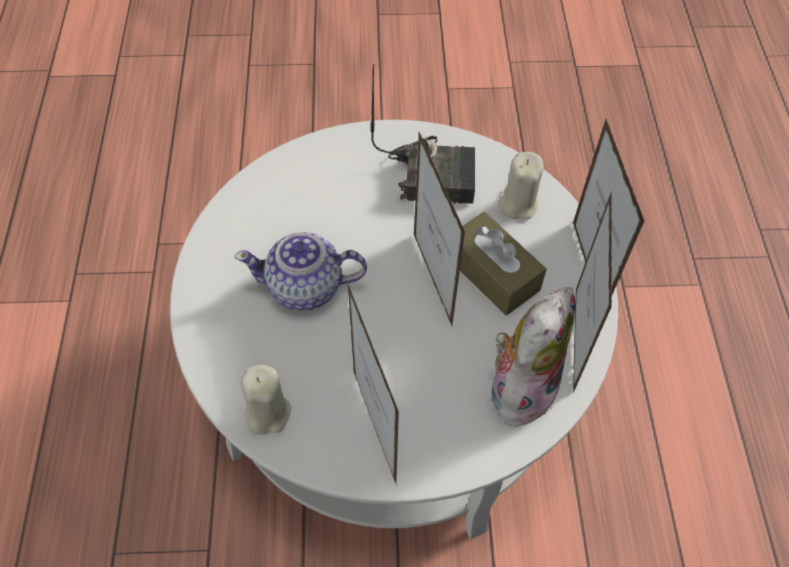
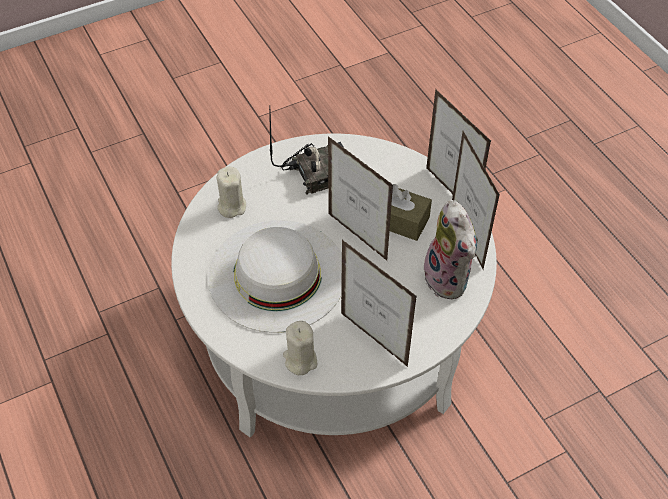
camera: 25 degrees left, 5 degrees down
teapot [235,232,367,311] -> white hat [208,220,342,333]
plush toy [491,287,575,435] -> plush toy turned 150 degrees clockwise [424,200,478,299]
beige candle [499,152,544,220] -> beige candle moved to [217,167,246,218]

